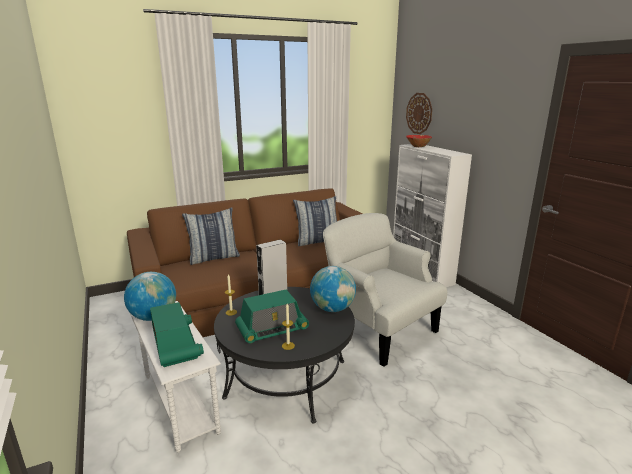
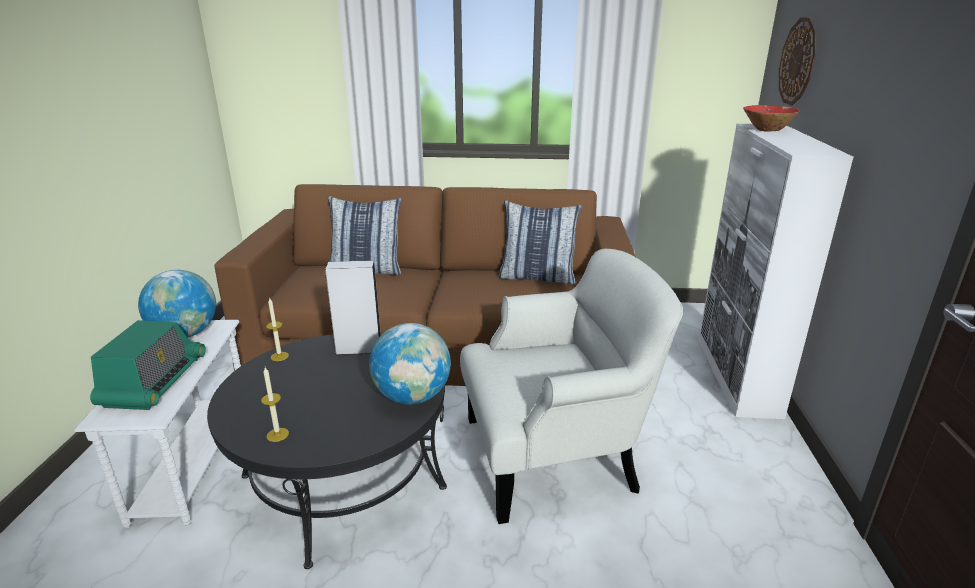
camera: 30 degrees right, 5 degrees up
radio [235,290,309,344] -> none
white armchair [323,213,447,367] -> white armchair turned 90 degrees clockwise [460,249,683,524]

